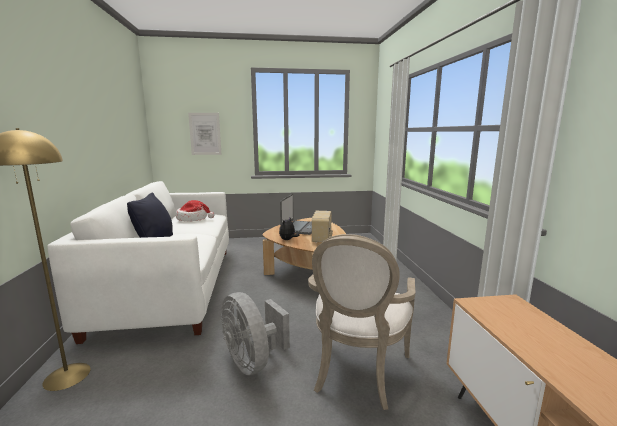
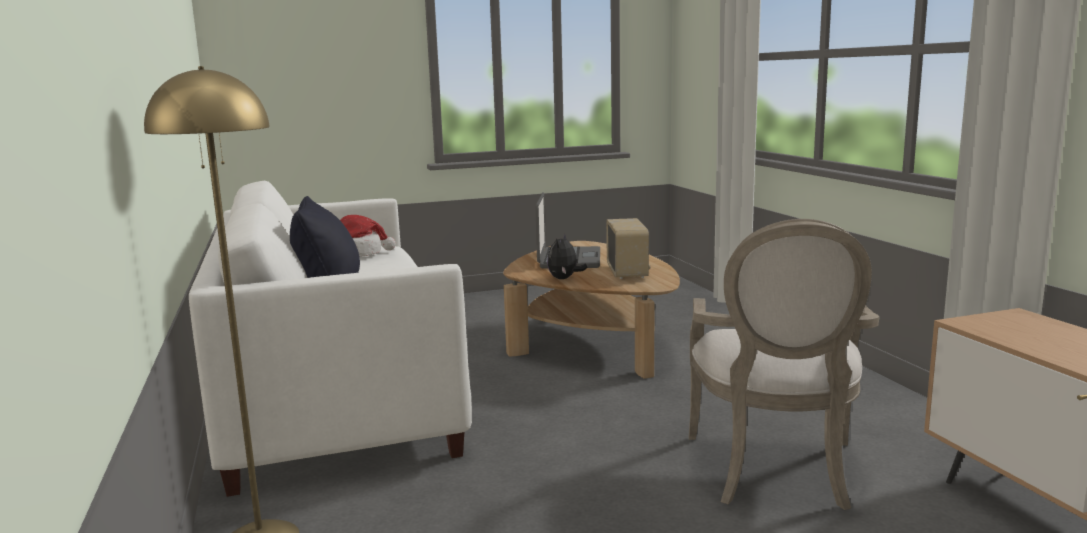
camera: 10 degrees left, 0 degrees up
picture [188,113,221,155] -> none
grey fan [221,292,290,375] -> none

